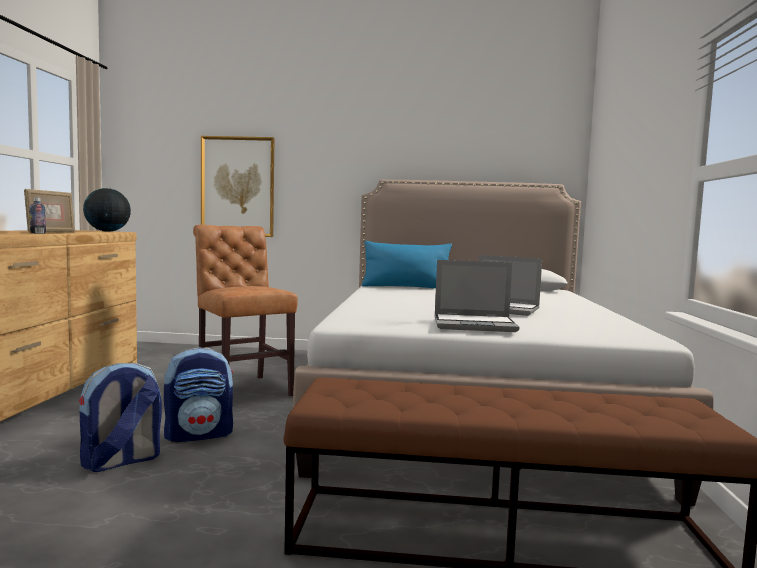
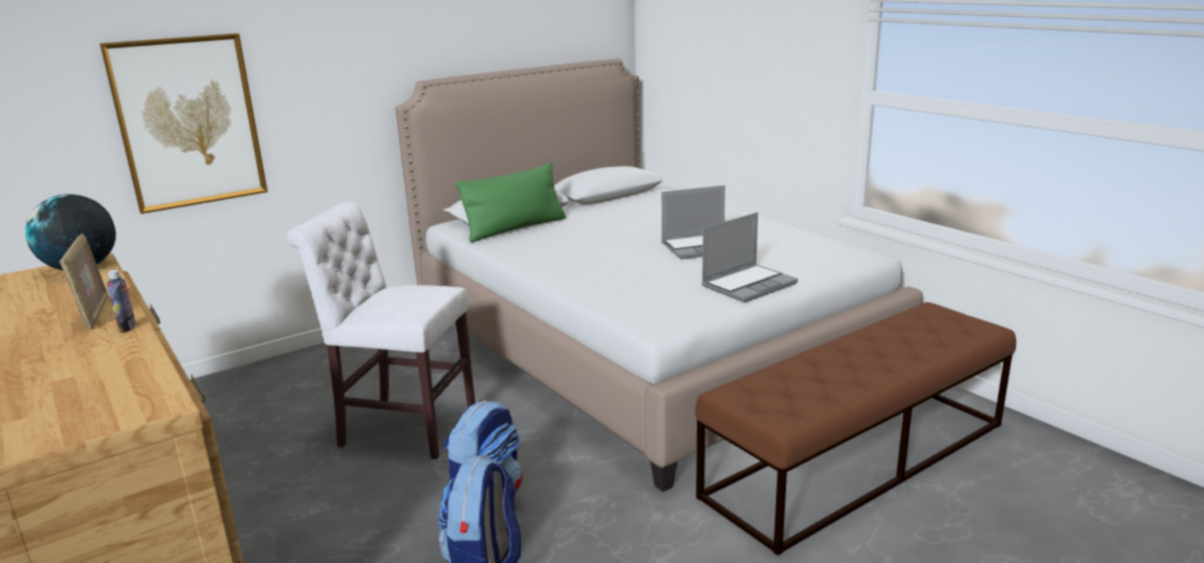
camera: 40 degrees left, 15 degrees up
brown chair [193,225,298,397] -> white chair [287,201,475,459]
blue pillow [362,241,452,288] -> green pillow [455,162,566,242]

